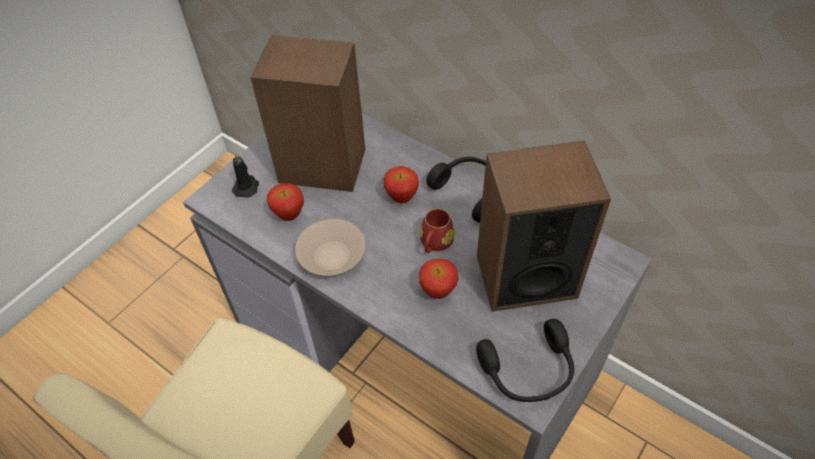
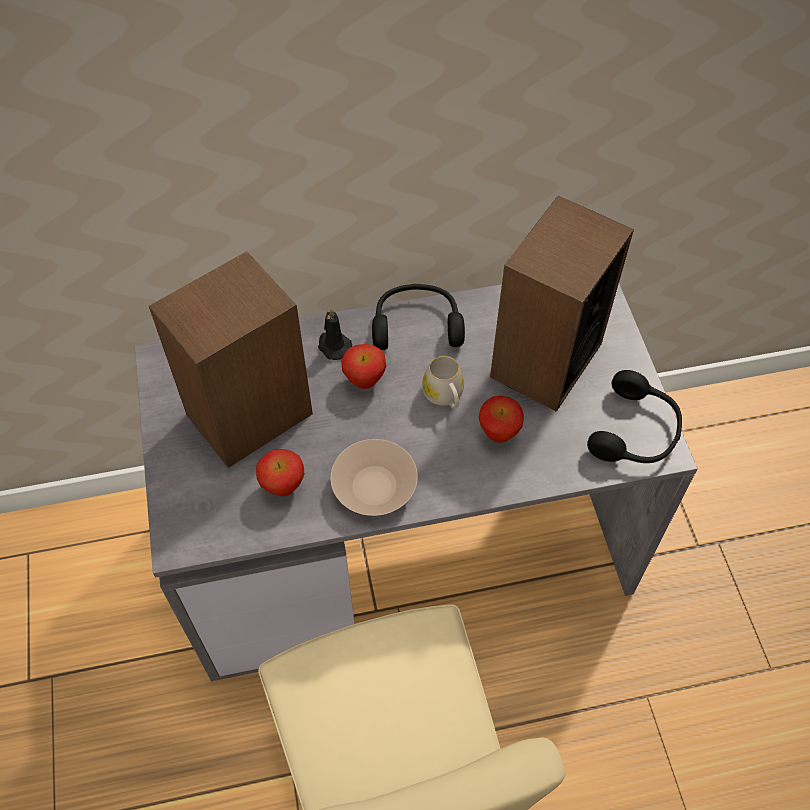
camera: 50 degrees left, 5 degrees up
black candle [232,153,259,197] -> black candle moved to [318,308,352,360]
red mug [420,209,455,253] -> white mug [422,356,464,409]

